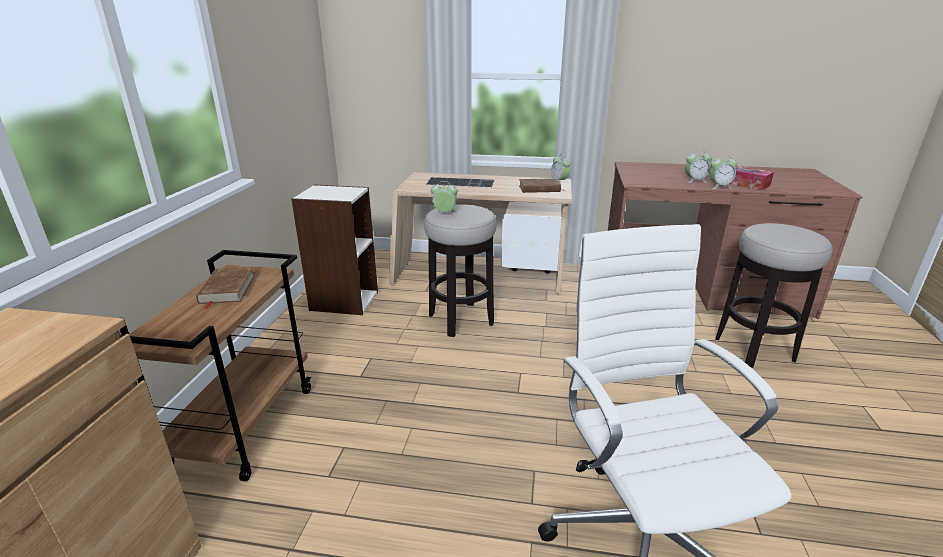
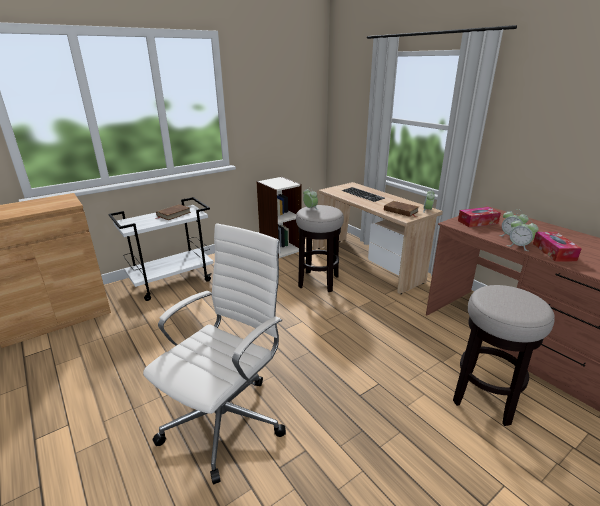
camera: 45 degrees right, 0 degrees up
brown cart [120,250,311,482] -> white cart [109,197,213,301]
none -> tissue box [458,207,501,227]

